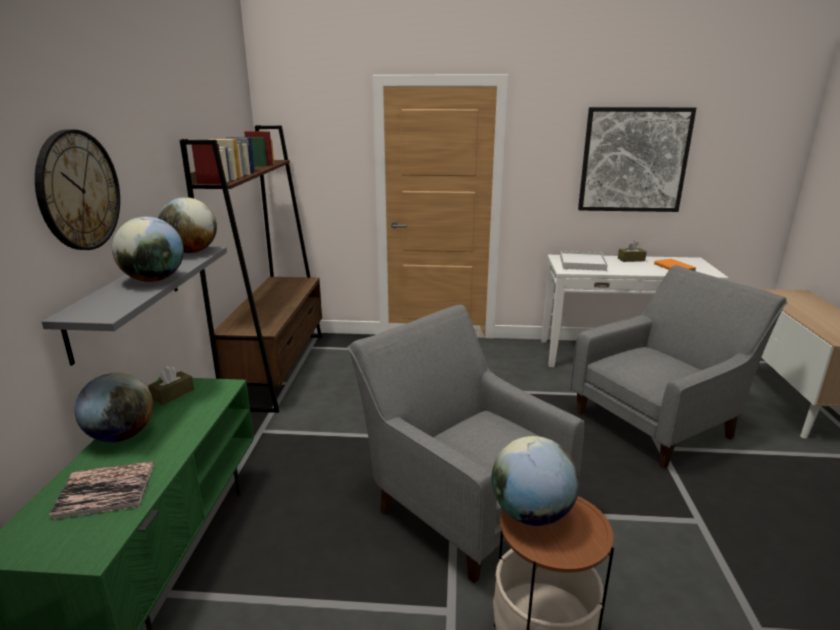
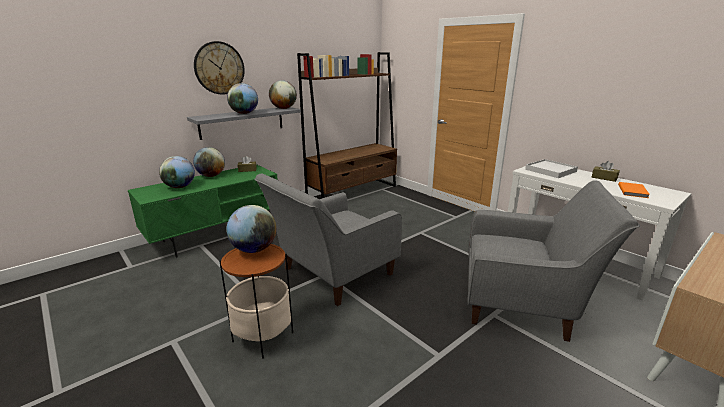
camera: 45 degrees right, 0 degrees up
book [49,461,154,520] -> globe [159,156,195,188]
grey armchair [347,305,584,583] -> grey armchair turned 135 degrees counterclockwise [254,174,402,306]
picture [578,107,696,212] -> none

